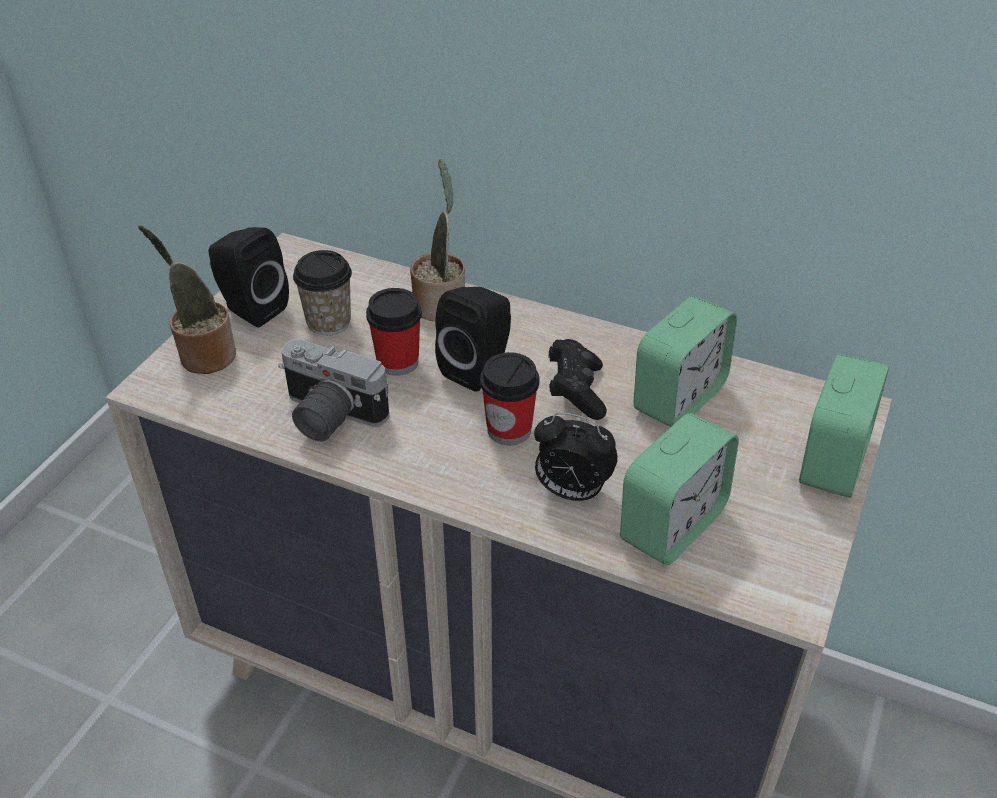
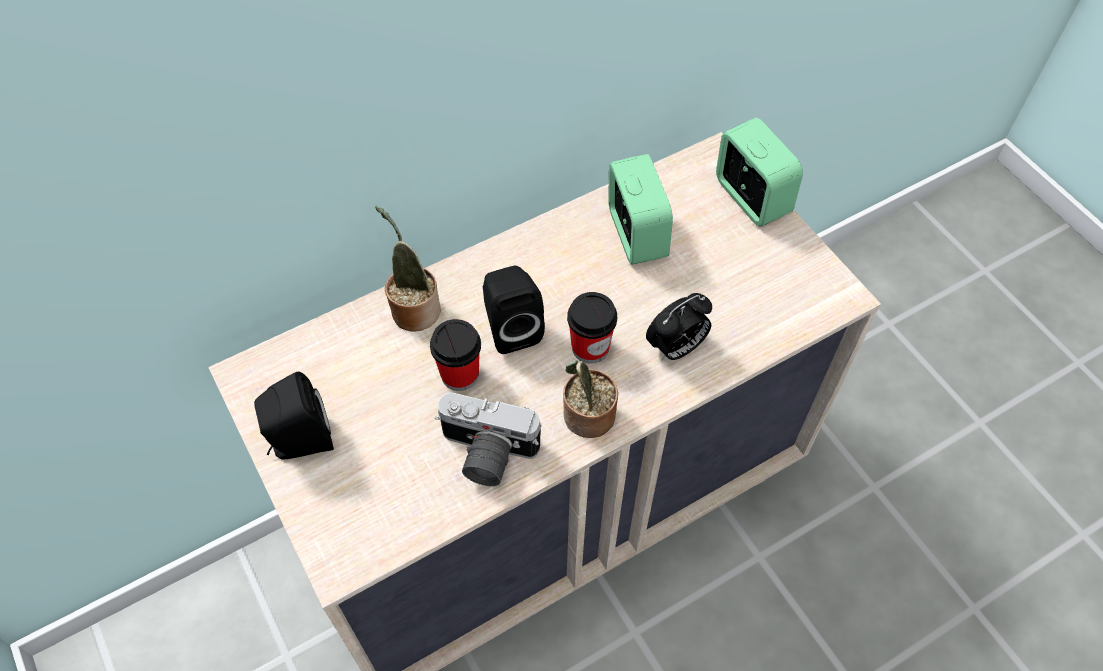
camera: 55 degrees left, 15 degrees up
potted plant [138,225,236,374] -> potted plant moved to [563,360,618,438]
camera [278,339,389,442] -> camera turned 45 degrees clockwise [435,393,542,486]
cup [293,250,352,336] -> none
black game controller [549,339,607,420] -> none
alarm clock [620,413,739,566] -> none

